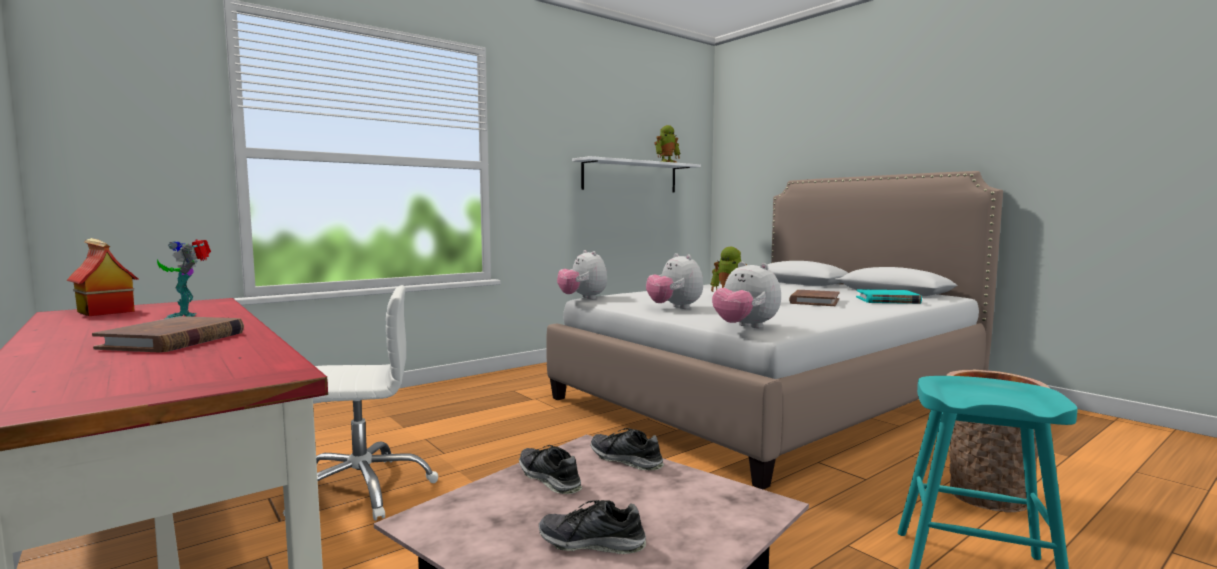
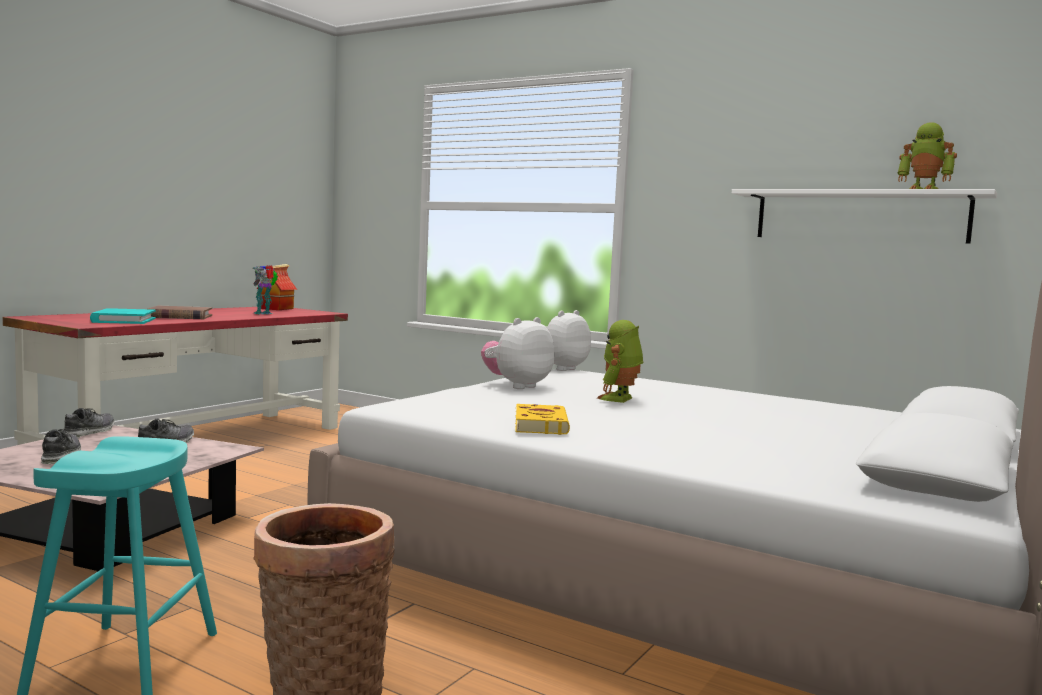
camera: 70 degrees right, 0 degrees up
white office chair [283,285,438,521] -> none
shoe [590,428,664,470] -> shoe moved to [64,408,115,438]
plush toy [712,262,781,328] -> none
brown book [789,290,839,306] -> none
turquoise book [856,289,922,304] -> turquoise book moved to [90,308,156,324]
none -> yellow book [515,404,570,435]

